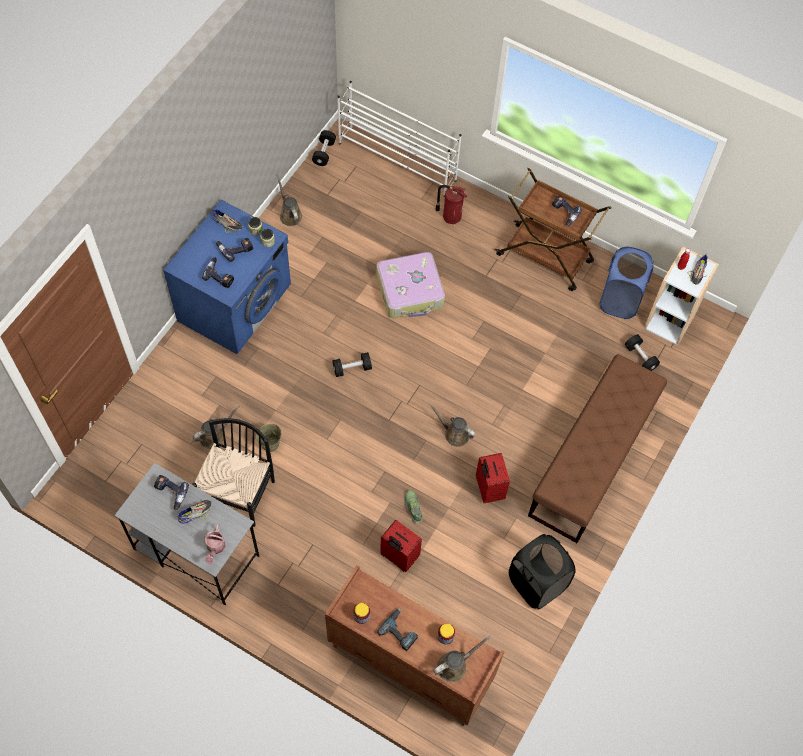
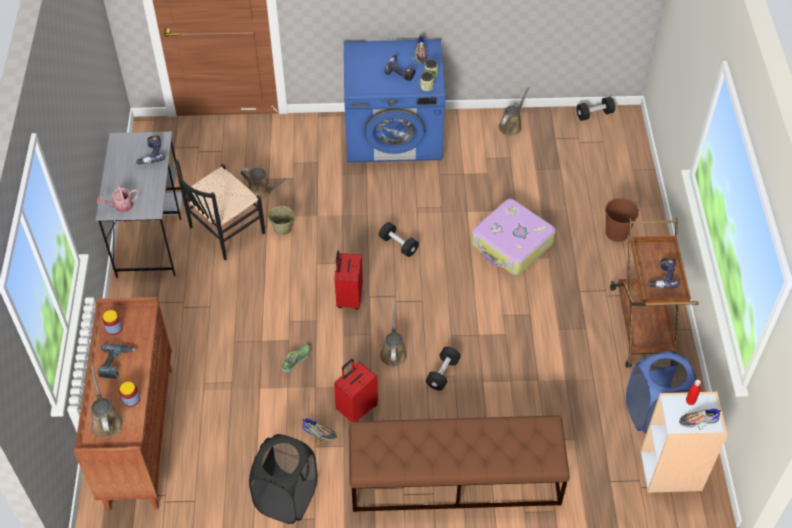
camera: 60 degrees right, 10 degrees down
shoe [177,500,212,524] -> shoe moved to [302,418,337,444]
black chair [192,418,275,527] -> black chair turned 150 degrees clockwise [175,160,265,260]
power drill [202,257,234,288] -> none
white shoe rack [337,81,461,197] -> none
red suitcase [380,520,422,572] -> red suitcase moved to [335,251,363,310]
brown watering can [433,635,491,682] -> brown watering can turned 135 degrees counterclockwise [91,366,123,438]
fire extinguisher [435,185,467,224] -> brown bucket [605,198,639,242]
black dumbbell [625,334,660,371] -> black dumbbell moved to [426,347,461,391]

